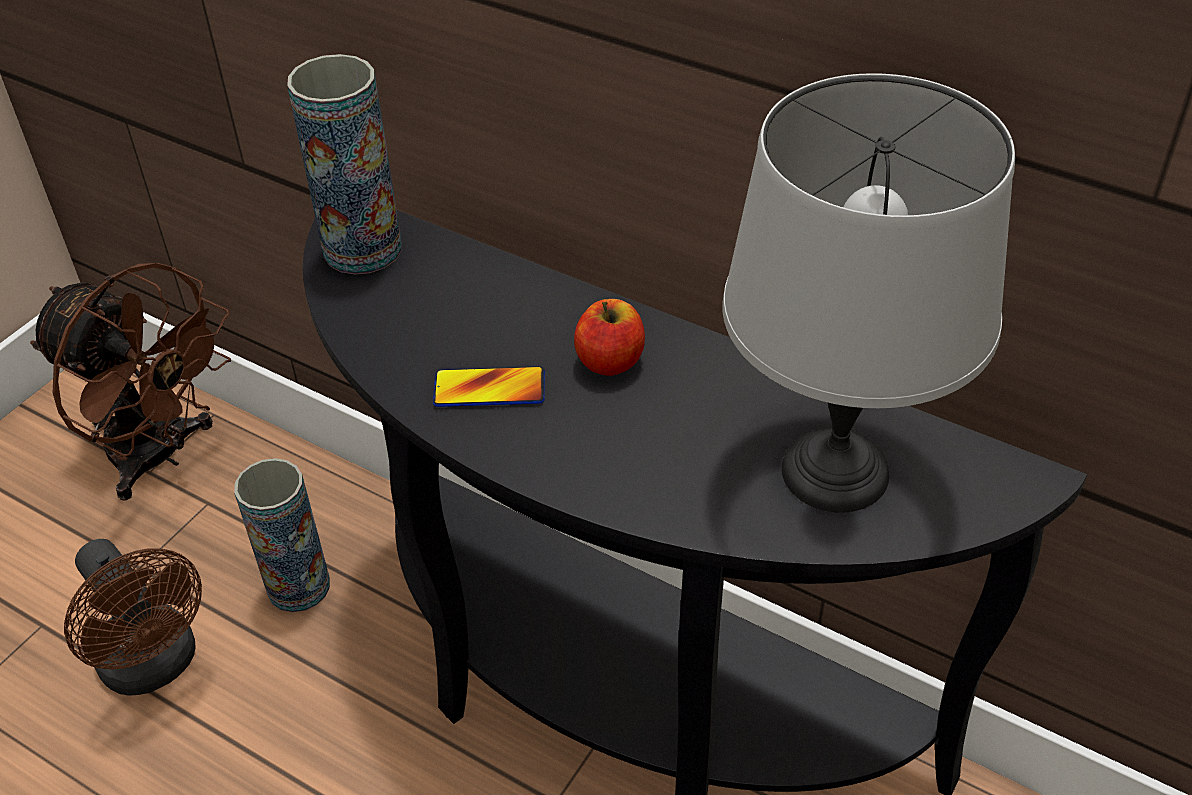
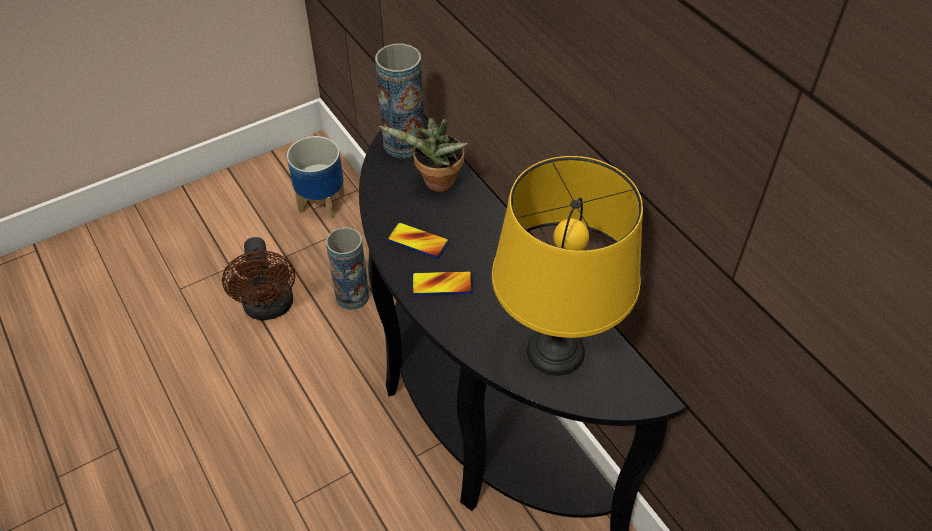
camera: 25 degrees right, 5 degrees up
brown fan [30,263,231,501] -> planter [287,136,345,219]
apple [574,299,645,376] -> none
grey table lamp [722,73,1015,513] -> yellow table lamp [492,156,643,376]
none -> potted plant [379,118,468,192]
none -> phone [412,271,473,295]

